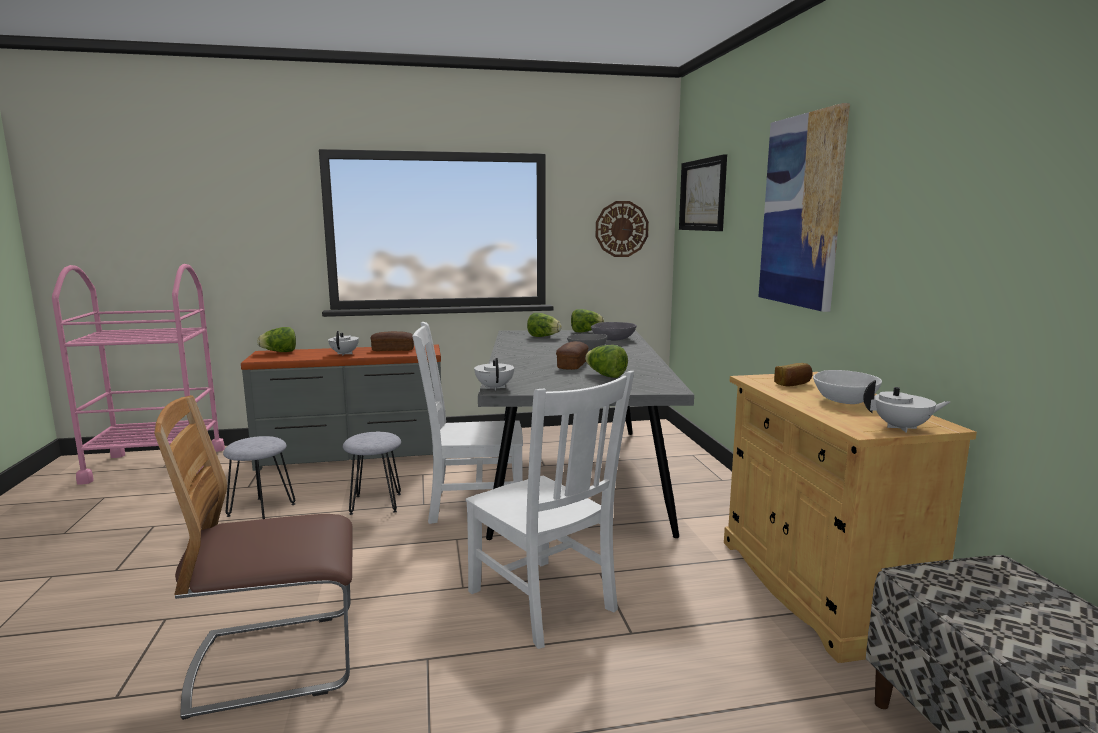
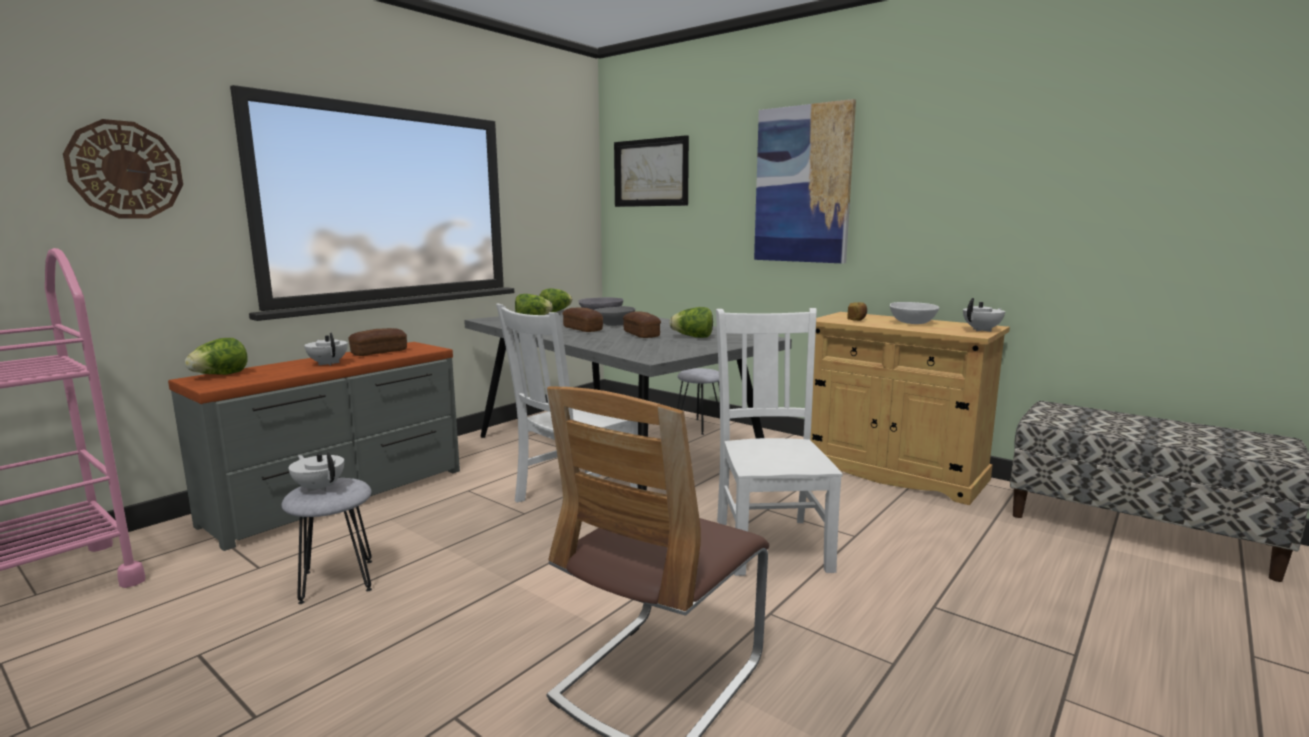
camera: 40 degrees left, 0 degrees up
grey stool [343,432,401,515] -> grey stool moved to [677,368,720,435]
white chair [466,371,634,649] -> white chair turned 105 degrees counterclockwise [716,308,843,576]
white teapot [474,358,514,391] -> white teapot moved to [288,452,344,492]
wall clock [596,201,649,257] -> wall clock moved to [63,119,183,218]
none -> bread [563,307,603,332]

